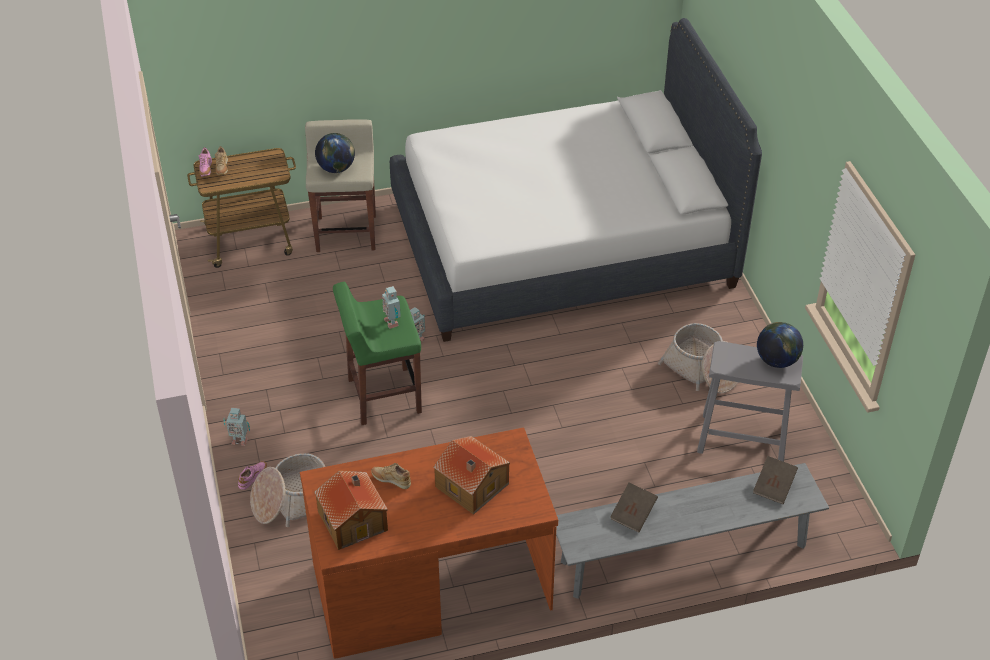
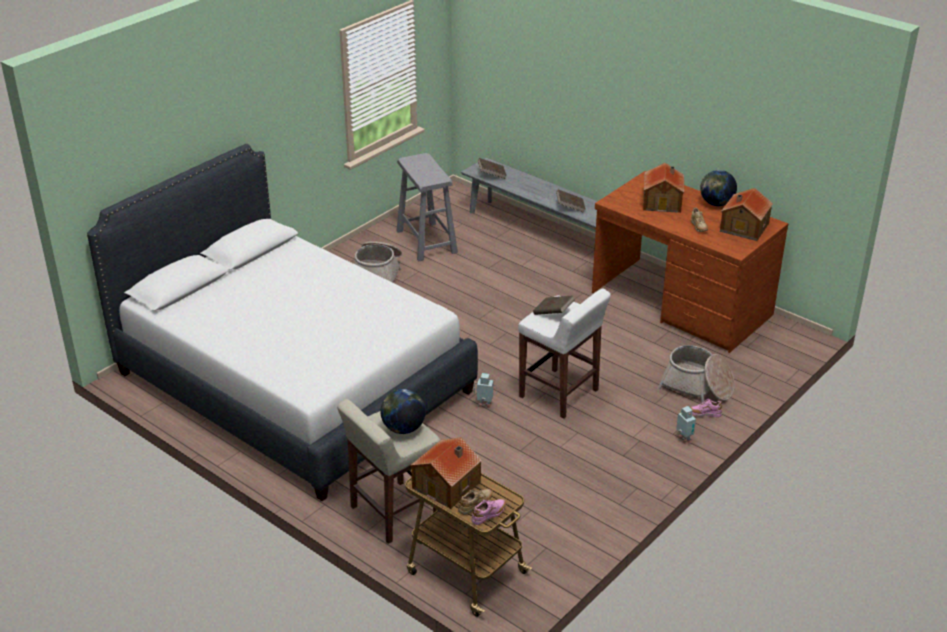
camera: 125 degrees left, 10 degrees down
green stool [333,282,422,425] -> white stool [518,288,611,419]
toy robot [382,286,401,329] -> brown book [533,295,574,315]
globe [757,322,803,368] -> globe moved to [700,170,737,206]
none -> toy house [410,438,482,509]

